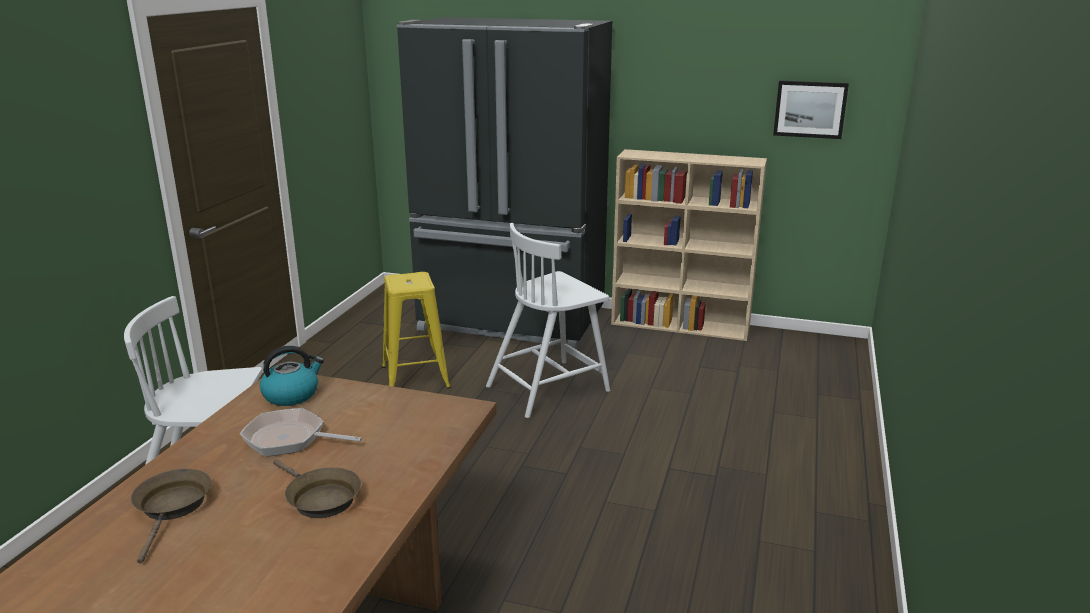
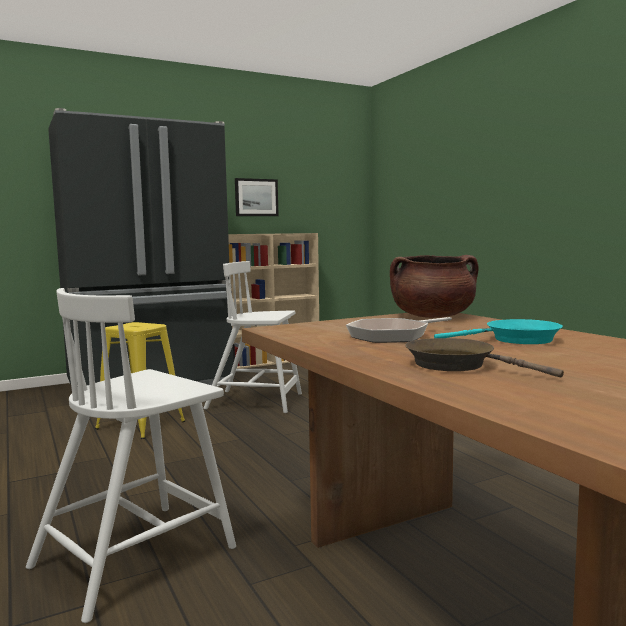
camera: 45 degrees left, 15 degrees down
kettle [260,346,324,406] -> none
brown frying pan [273,460,361,518] -> turquoise frying pan [434,319,563,344]
white chair [486,223,610,418] -> white chair turned 90 degrees clockwise [204,261,302,413]
picture [773,80,849,139] -> picture moved to [235,178,279,216]
none -> brown cooking pot [390,255,479,318]

